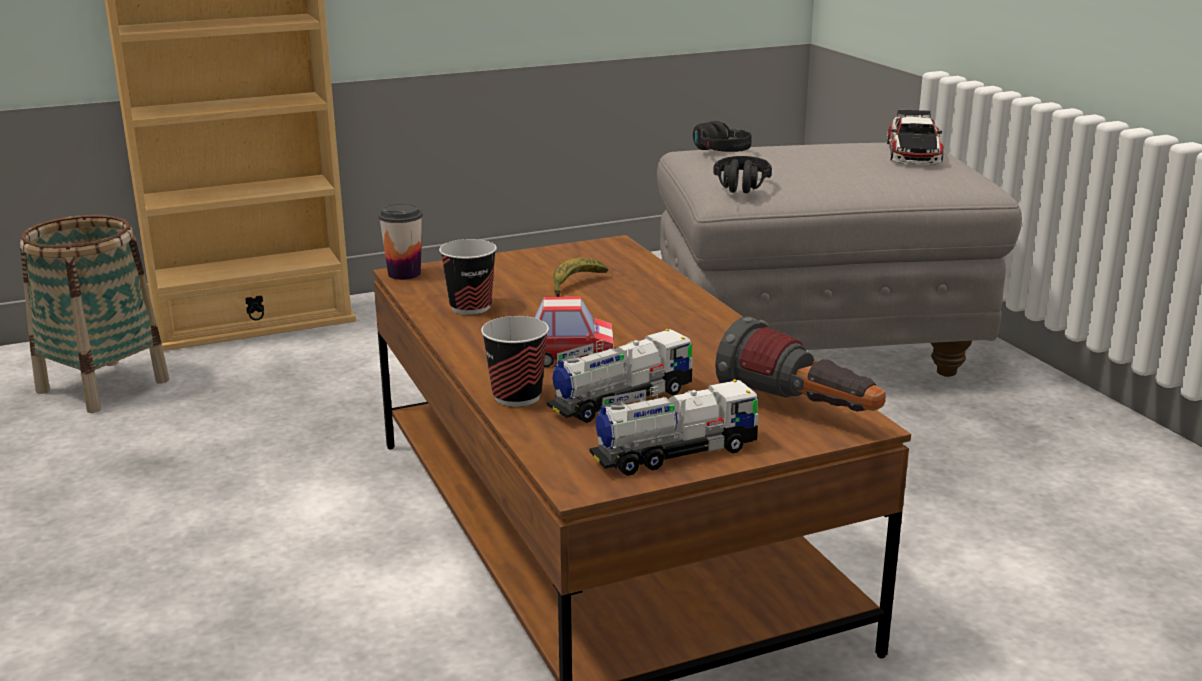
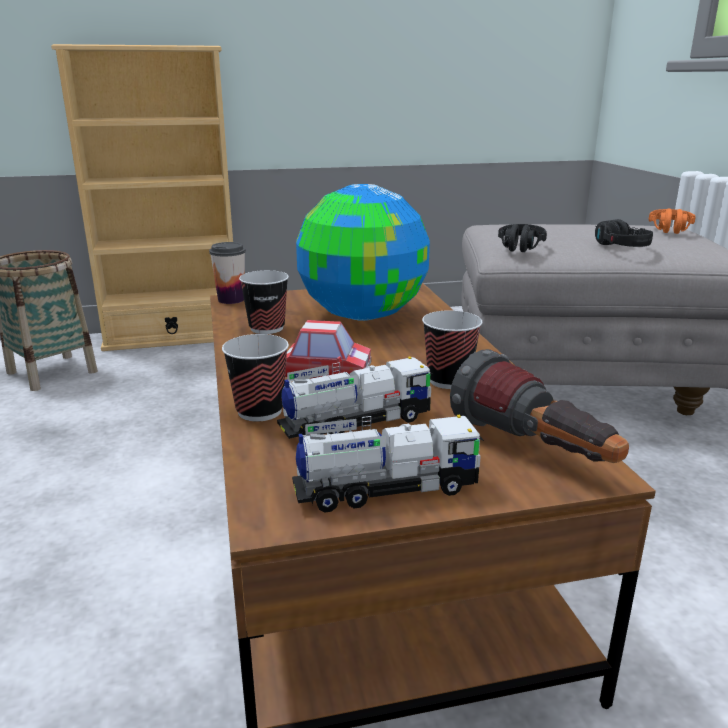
camera: 10 degrees right, 0 degrees up
banana [553,258,608,297] -> globe [296,184,430,321]
black headphones [693,121,752,152] -> black headphones moved to [595,219,653,247]
toy car [887,110,944,165] -> orange headphones [649,208,696,234]
none -> cup [422,310,482,389]

